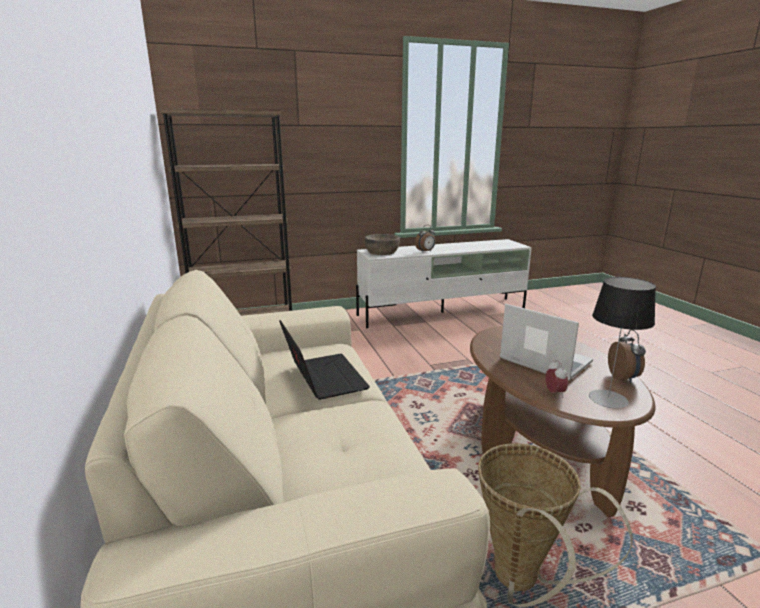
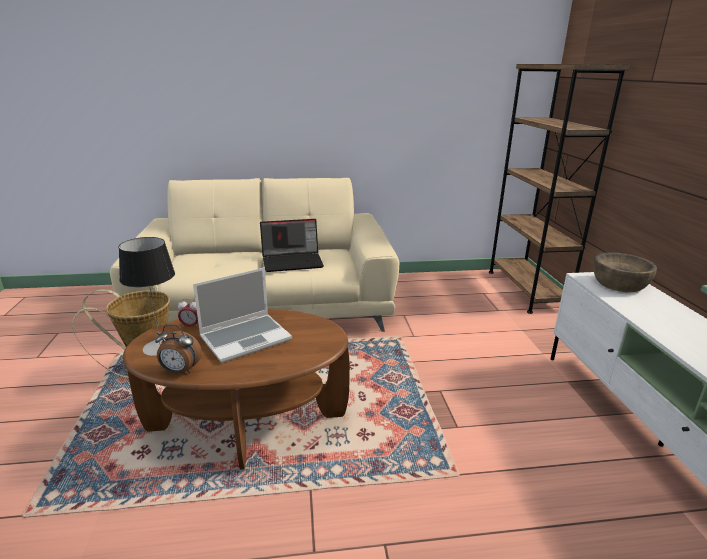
camera: 100 degrees right, 5 degrees up
alarm clock [415,225,435,252] -> none

